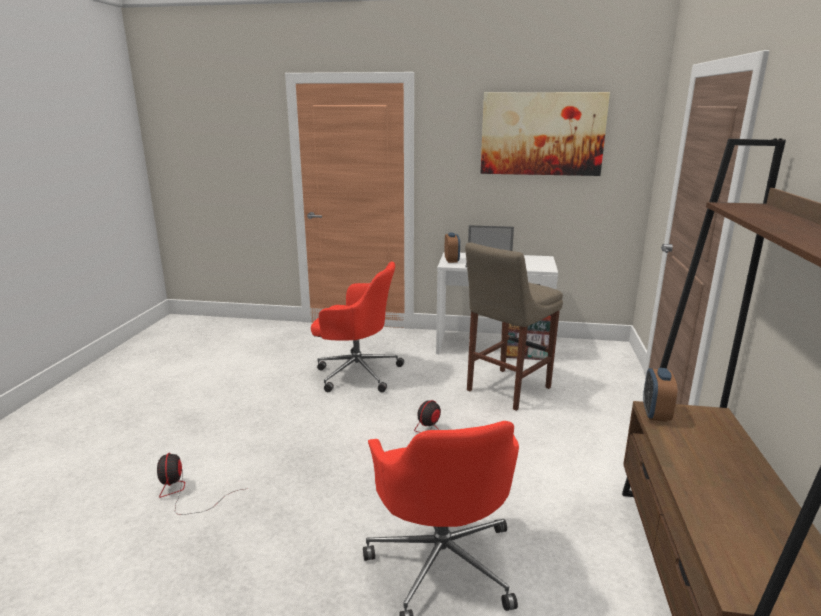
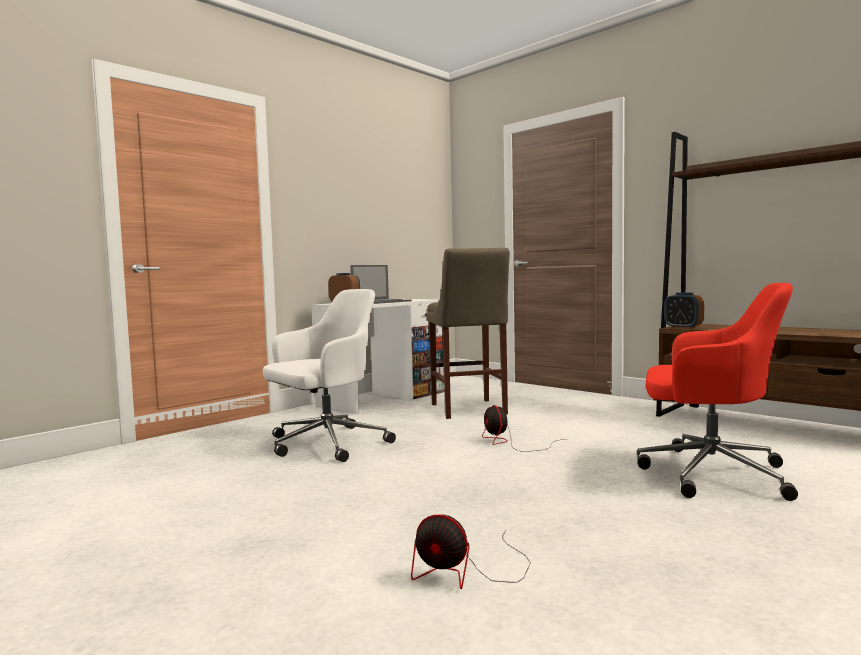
camera: 55 degrees left, 15 degrees down
red office chair [311,261,404,392] -> white office chair [263,289,396,462]
picture [480,92,610,176] -> none

